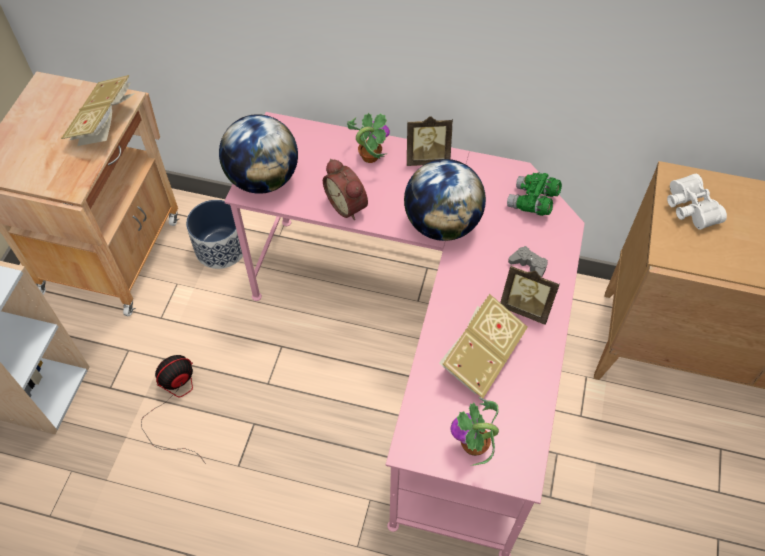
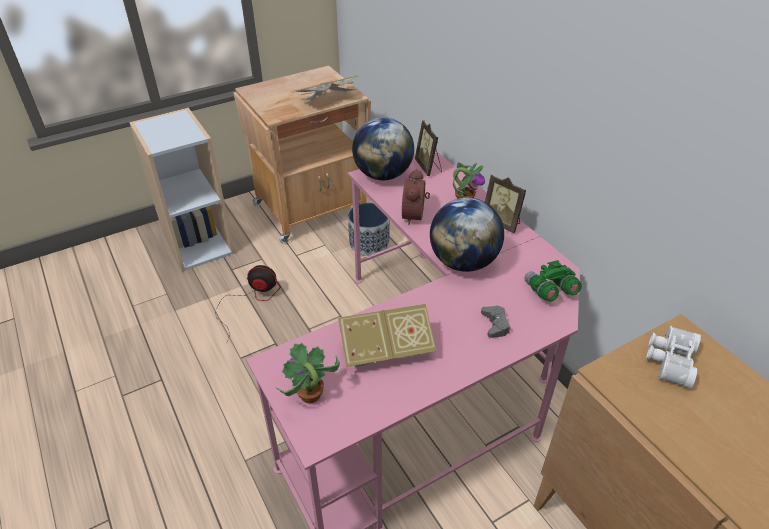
camera: 45 degrees right, 15 degrees down
picture frame [500,264,560,325] -> picture frame moved to [415,120,442,176]

